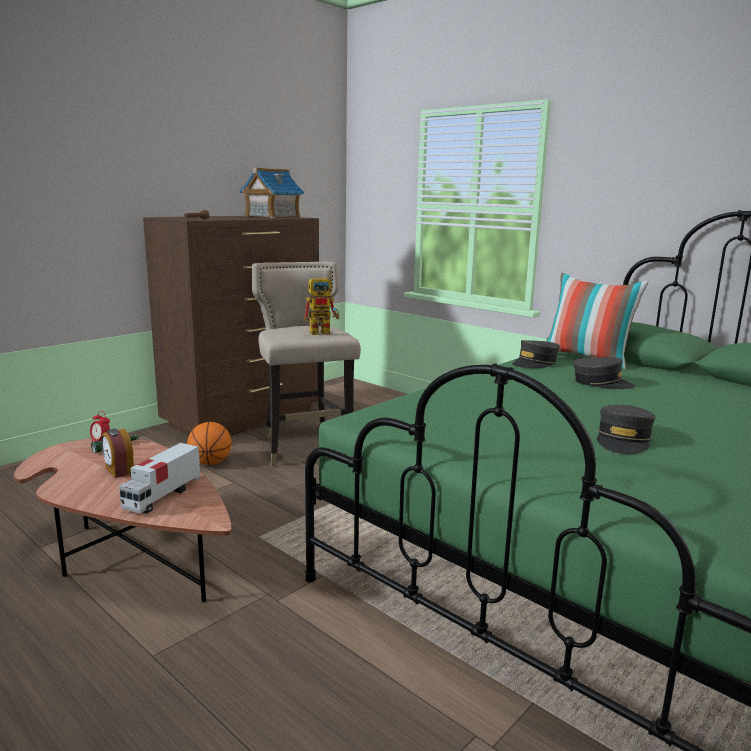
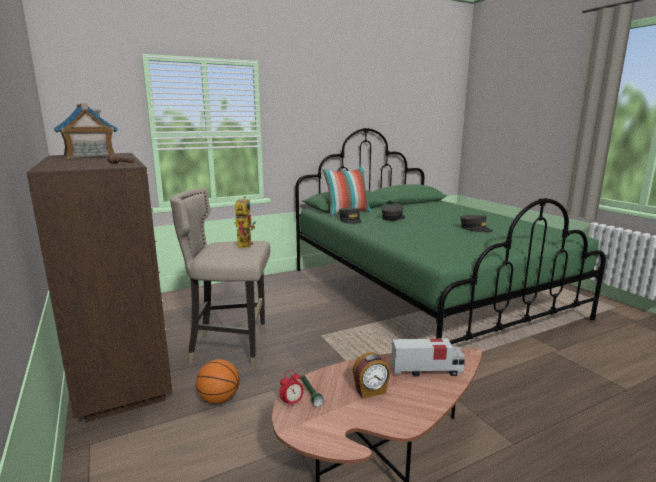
camera: 70 degrees left, 0 degrees up
toy truck [119,443,201,514] -> toy truck turned 45 degrees counterclockwise [391,339,466,377]

